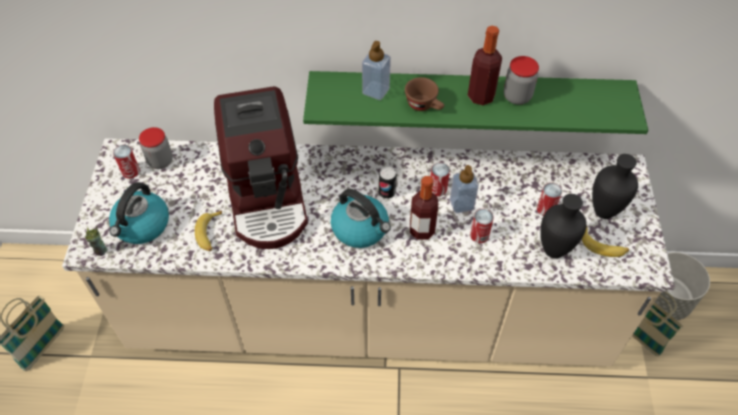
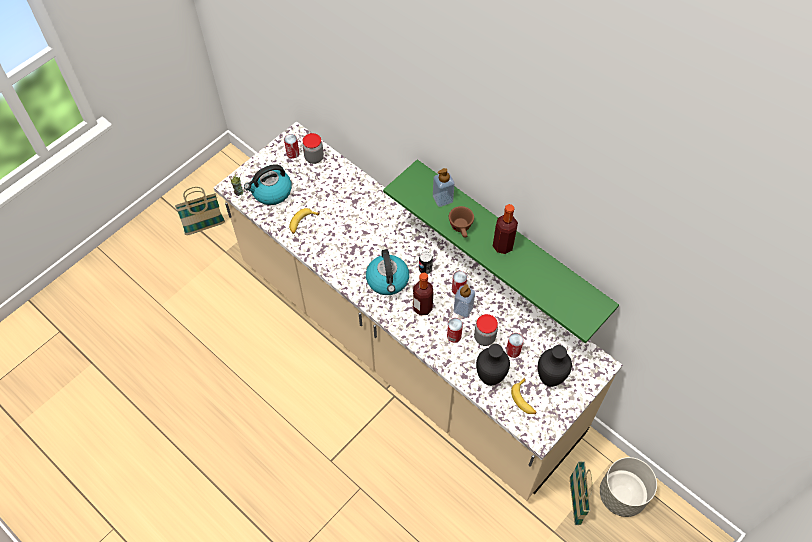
camera: 40 degrees right, 5 degrees up
coffee machine [214,86,308,249] -> none
jar [504,56,539,105] -> jar moved to [474,314,498,346]

